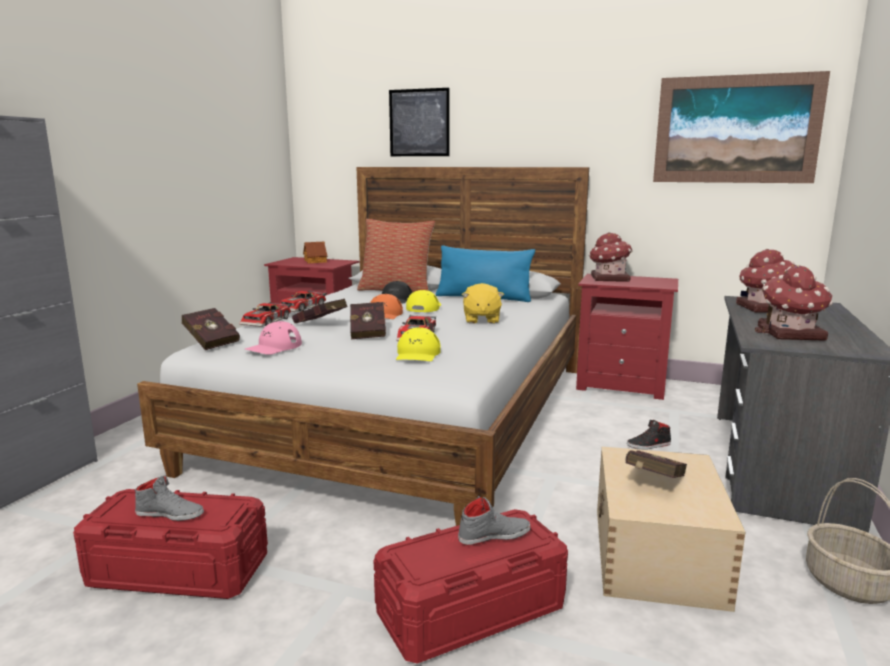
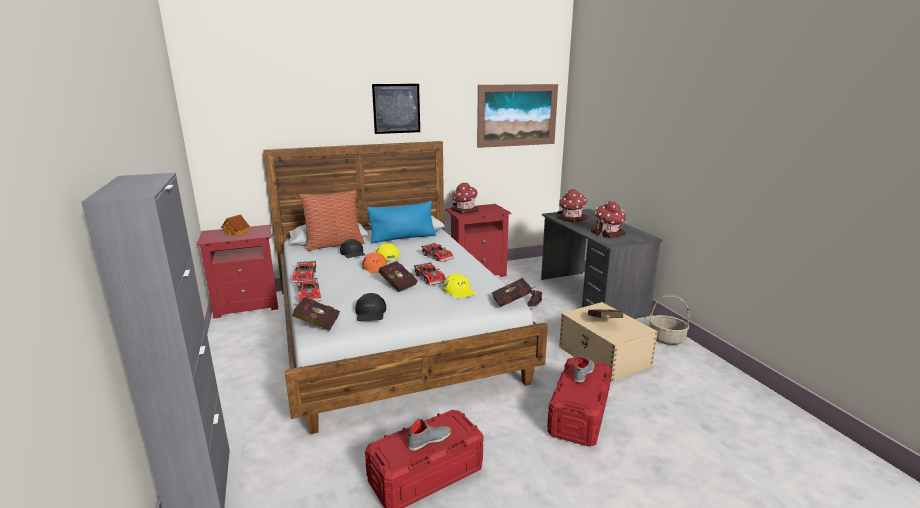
camera: 40 degrees left, 5 degrees up
pink cap [245,321,302,355] -> black cap [355,293,386,321]
red book [292,299,348,323] -> red book moved to [492,278,536,307]
picture [389,88,450,156] -> picture moved to [372,84,420,134]
yellow plush toy [462,283,504,324] -> toy car [421,243,454,262]

